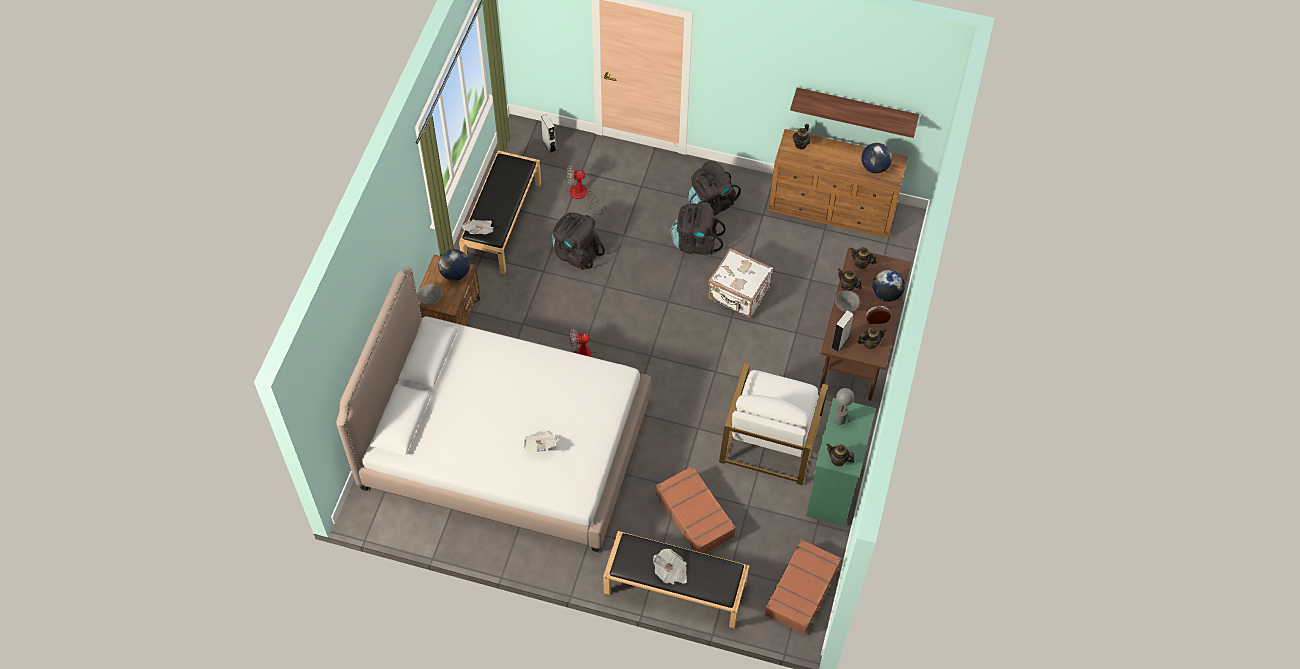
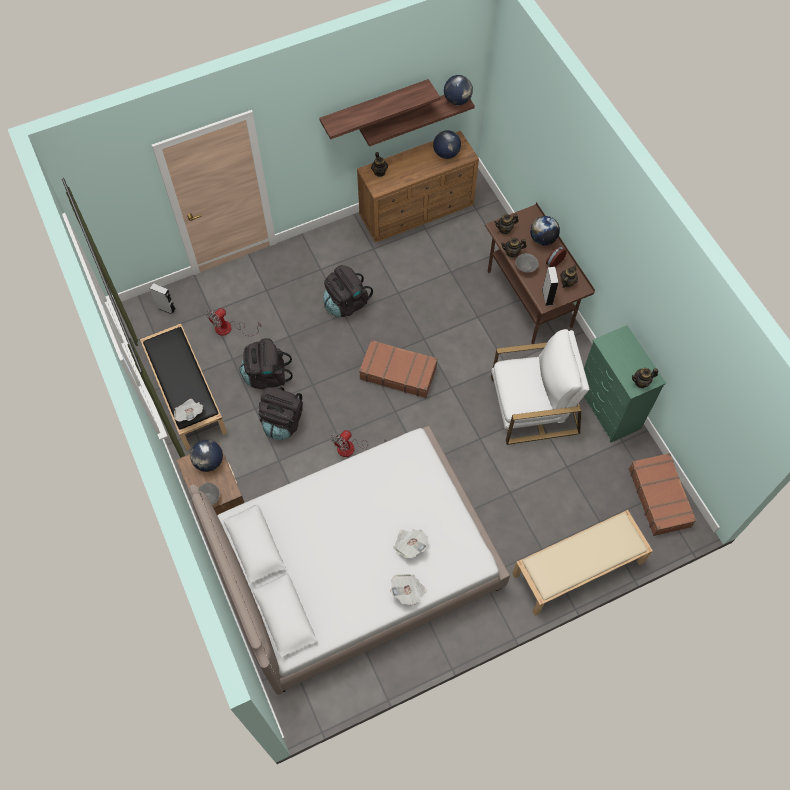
camera: 40 degrees left, 5 degrees up
black bench [603,531,750,628] -> beige bench [512,510,653,616]
newspaper [653,549,687,584] -> newspaper moved to [390,574,427,605]
brown suitcase [656,466,736,553] -> brown suitcase moved to [359,340,438,398]
black backpack [688,161,741,215] -> black backpack moved to [259,387,303,440]
white suitcase [708,248,773,318] -> none
white armchair [719,363,828,485] -> white armchair turned 75 degrees counterclockwise [491,329,589,445]
grey table lamp [834,388,854,425] -> none
none -> shelf [319,79,440,139]
none -> globe [444,75,473,105]

